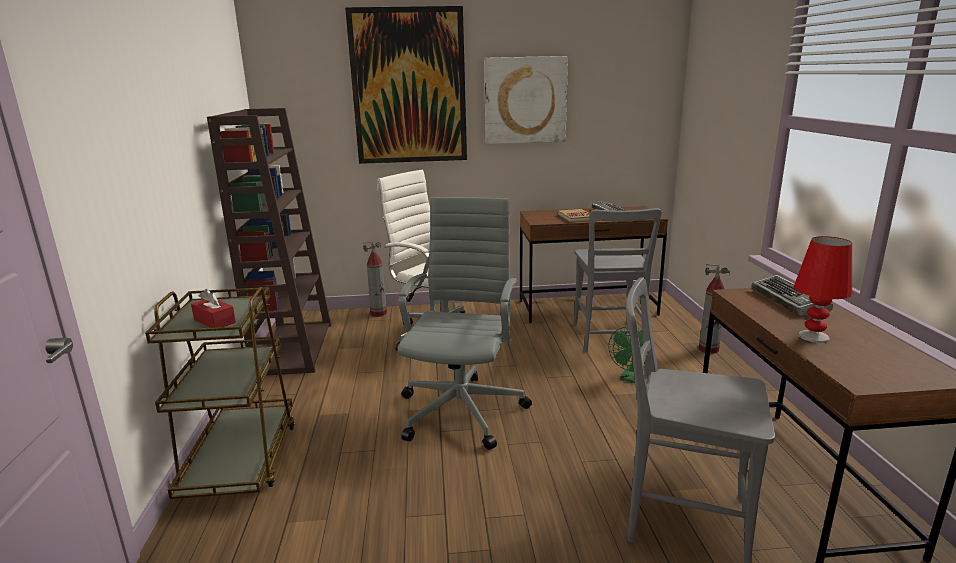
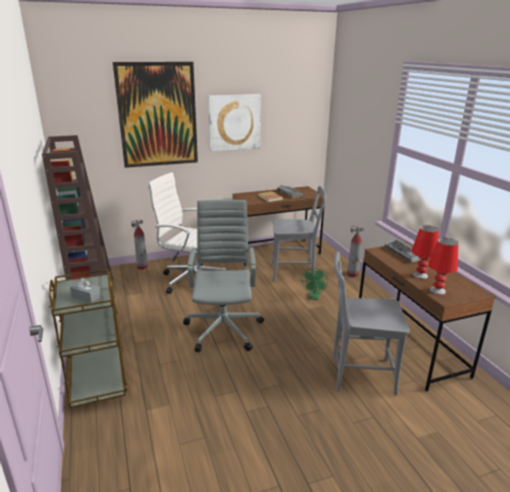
camera: 15 degrees left, 5 degrees up
red tissue box [191,289,236,328] -> grey tissue box [70,278,101,303]
grey chair [573,208,662,352] -> grey chair turned 75 degrees counterclockwise [272,186,326,282]
none -> red table lamp [428,238,458,295]

